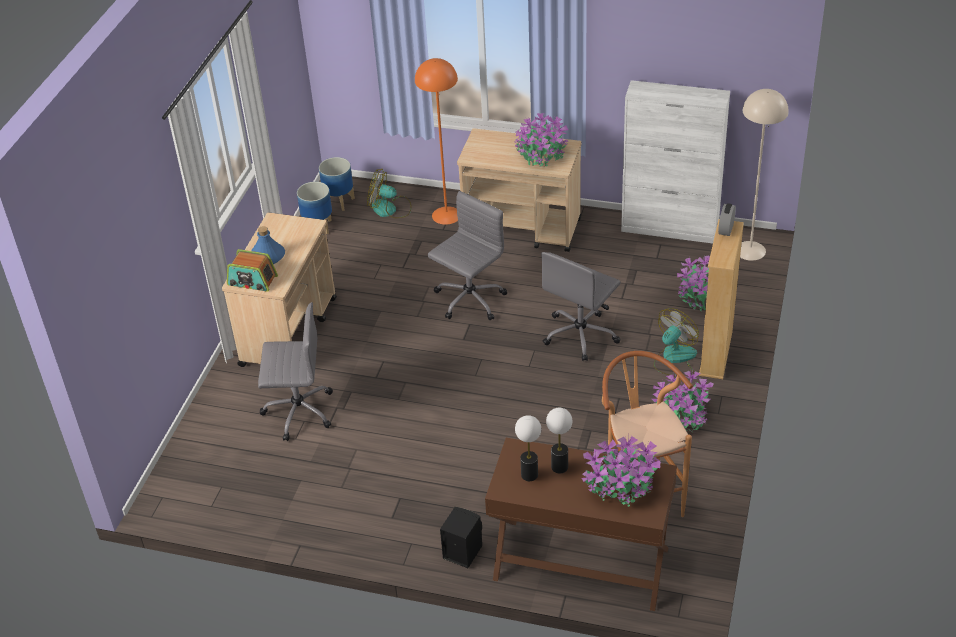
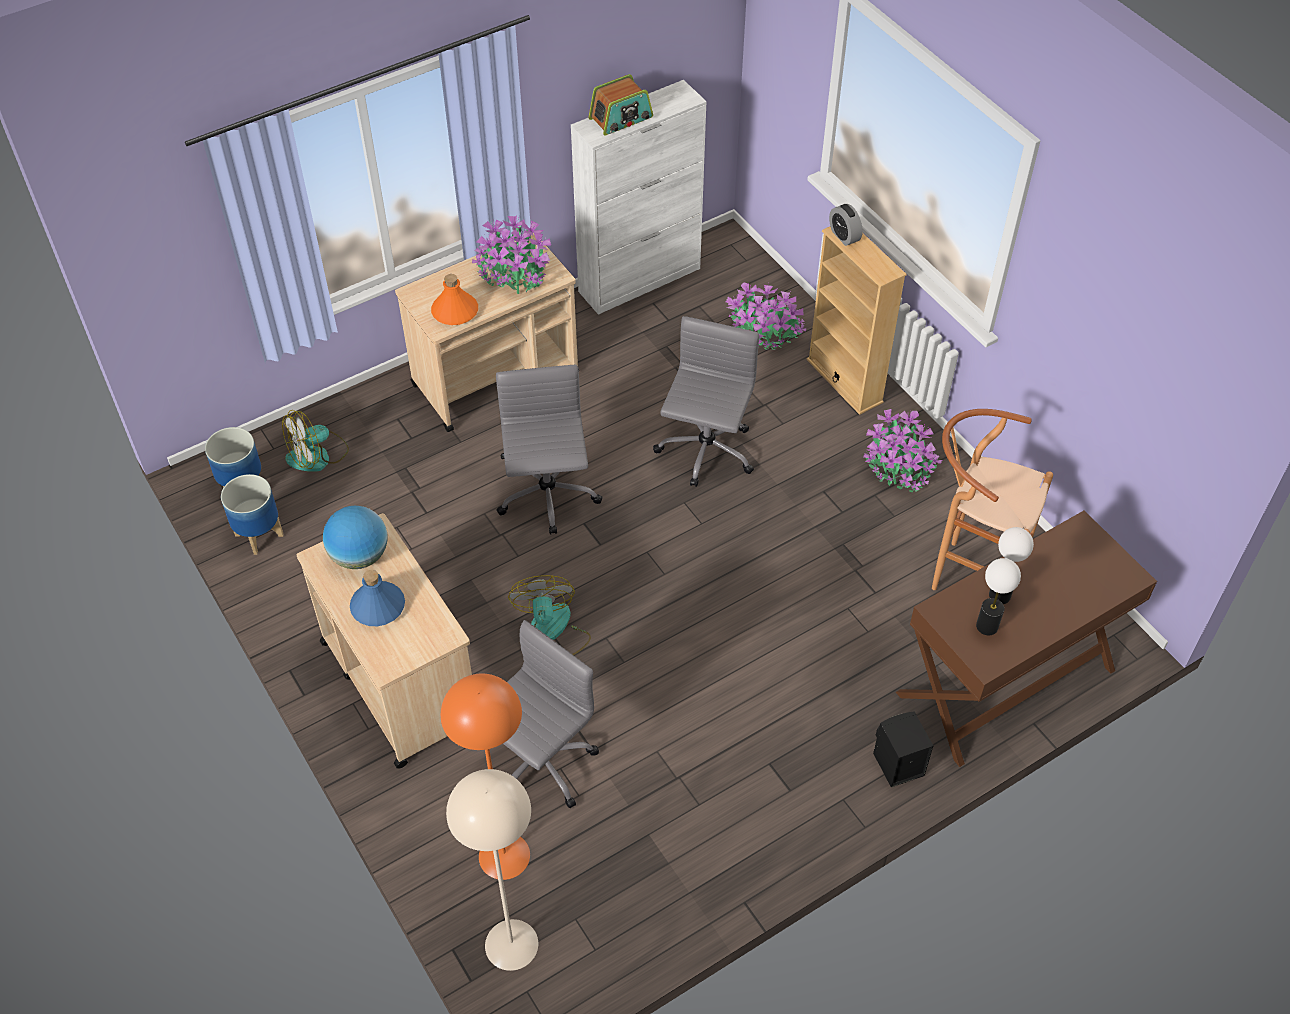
camera: 50 degrees left, 10 degrees up
radio [227,249,278,292] -> radio moved to [588,74,653,135]
orange floor lamp [415,58,458,225] -> orange floor lamp moved to [441,674,530,880]
grey office chair [541,252,621,361] -> grey office chair turned 150 degrees counterclockwise [653,316,760,487]
potted plant [582,433,661,507] -> none
fan [654,308,699,377] -> fan moved to [508,575,591,655]
beige floor lamp [740,89,789,261] -> beige floor lamp moved to [446,769,538,971]
none -> globe [323,506,387,569]
none -> orange bottle [431,274,478,325]

